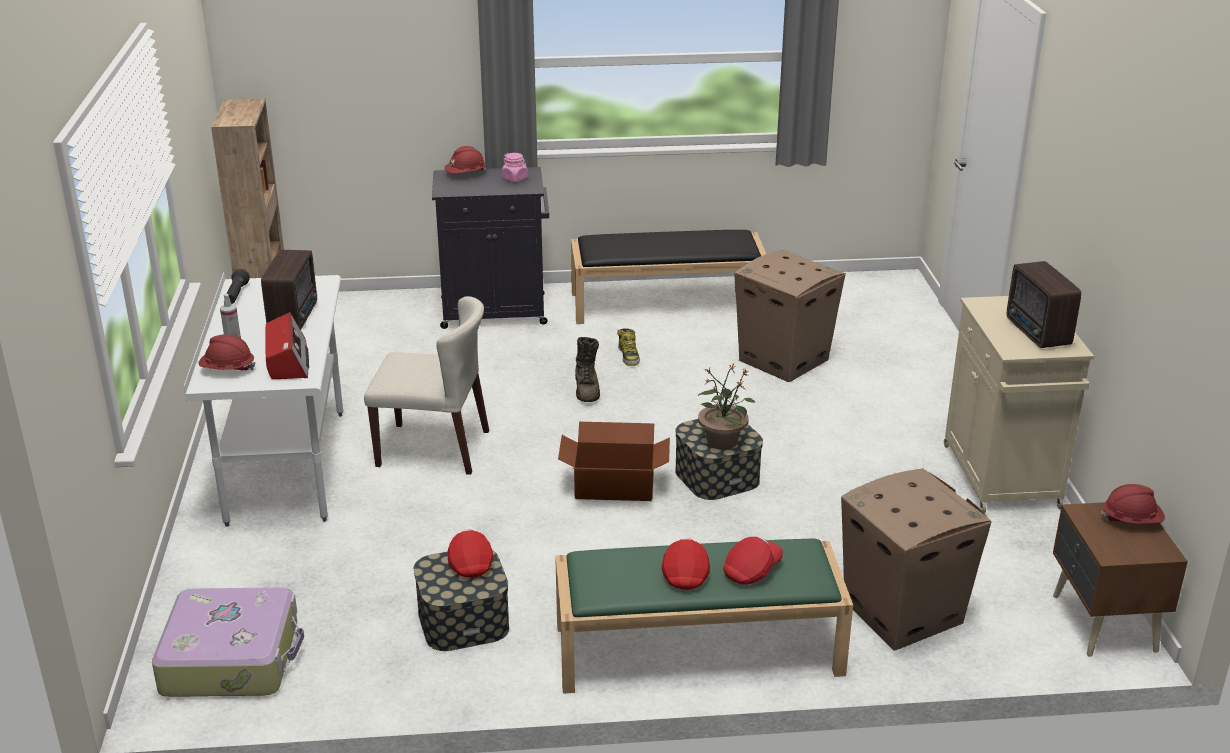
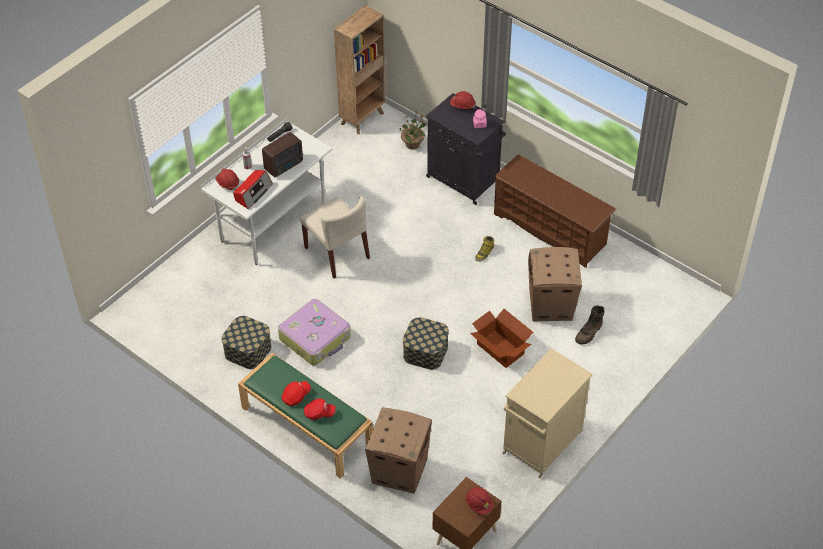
camera: 45 degrees right, 20 degrees up
suitcase [152,587,304,697] -> suitcase moved to [278,299,351,366]
red cap [448,529,493,578] -> none
cardboard box [558,422,670,501] -> cardboard box moved to [470,309,533,368]
black bench [571,230,766,324] -> brown shoe rack [494,154,616,268]
brown boot [575,337,600,402] -> brown boot moved to [575,305,605,345]
potted plant [698,364,756,450] -> potted plant moved to [399,110,427,149]
radio [1007,261,1081,348] -> none

